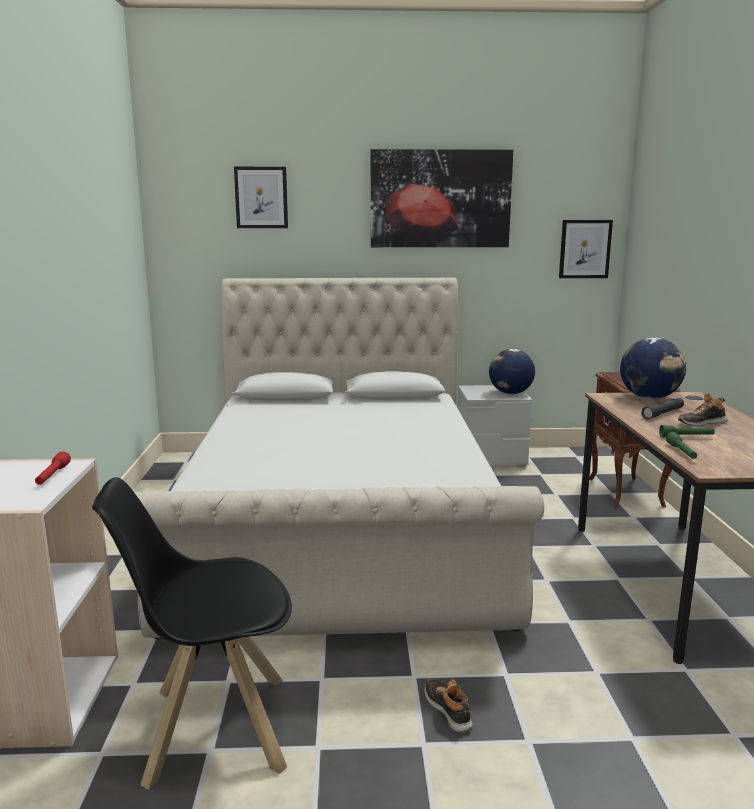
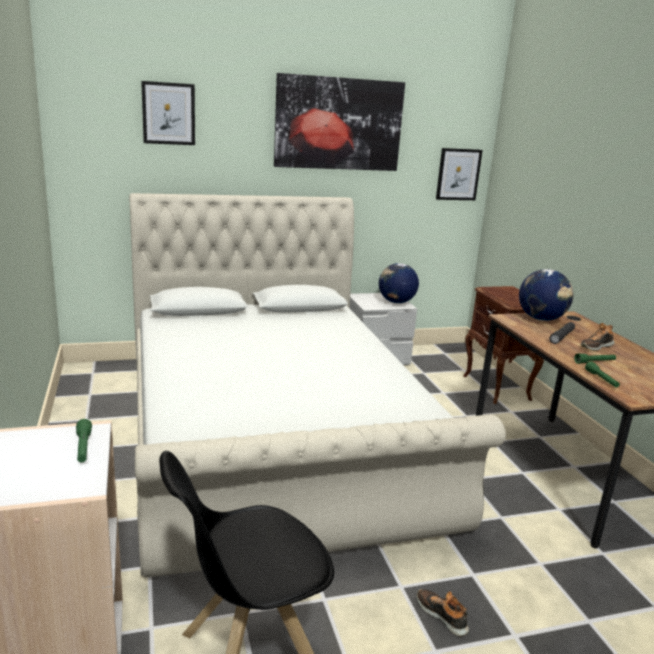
camera: 15 degrees left, 5 degrees up
red flashlight [35,451,71,485] -> green flashlight [76,419,92,462]

